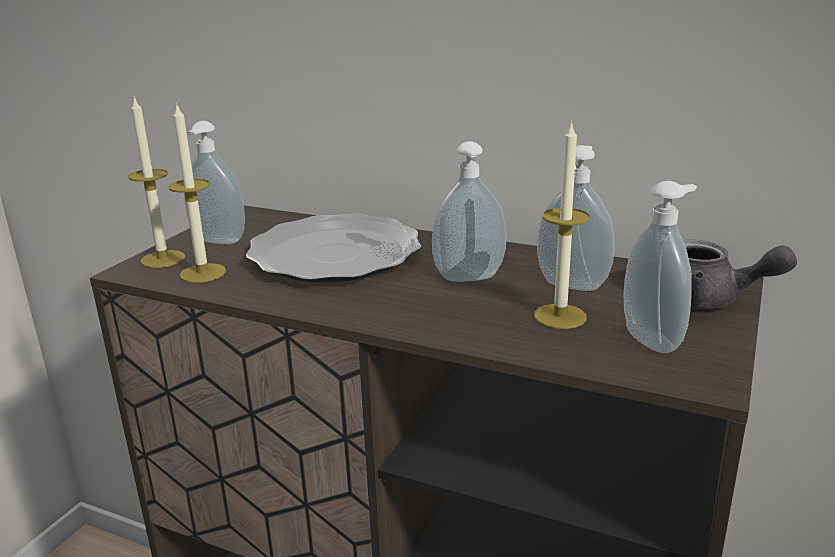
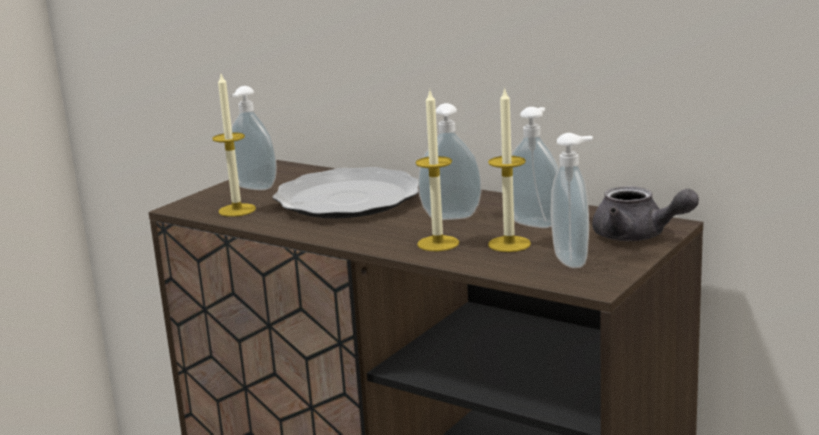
camera: 10 degrees right, 5 degrees down
candle [128,96,185,268] -> candle moved to [415,91,459,251]

